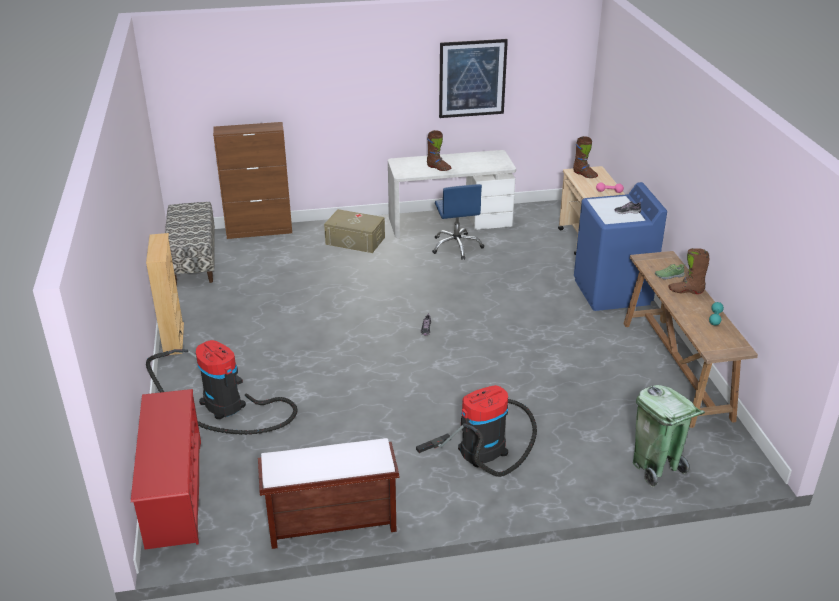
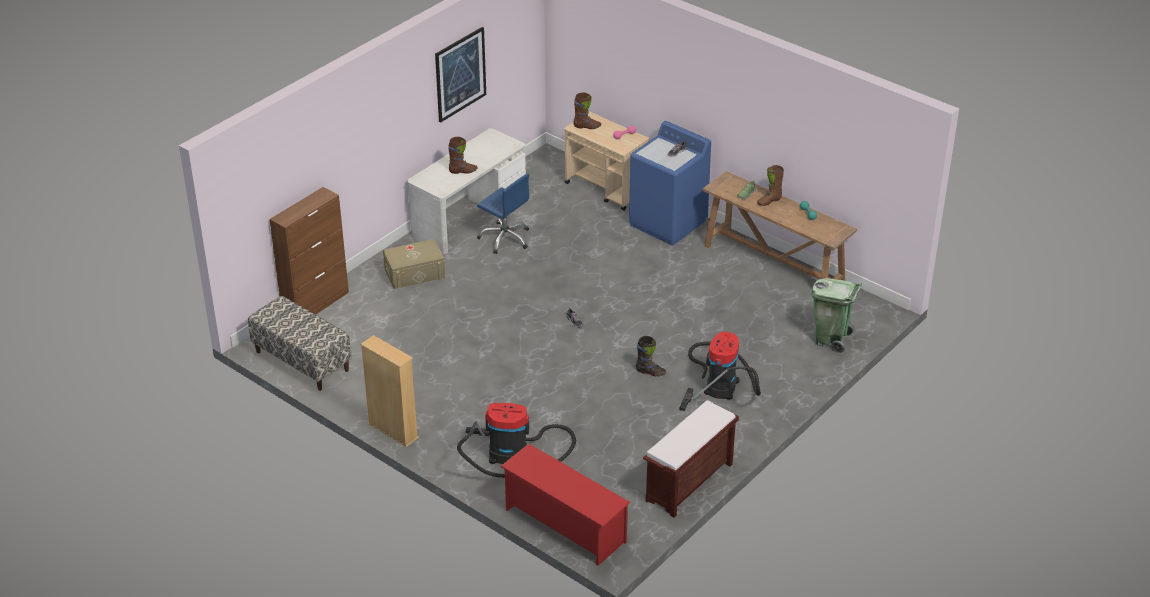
camera: 40 degrees left, 5 degrees up
none -> black boot [636,336,666,376]

